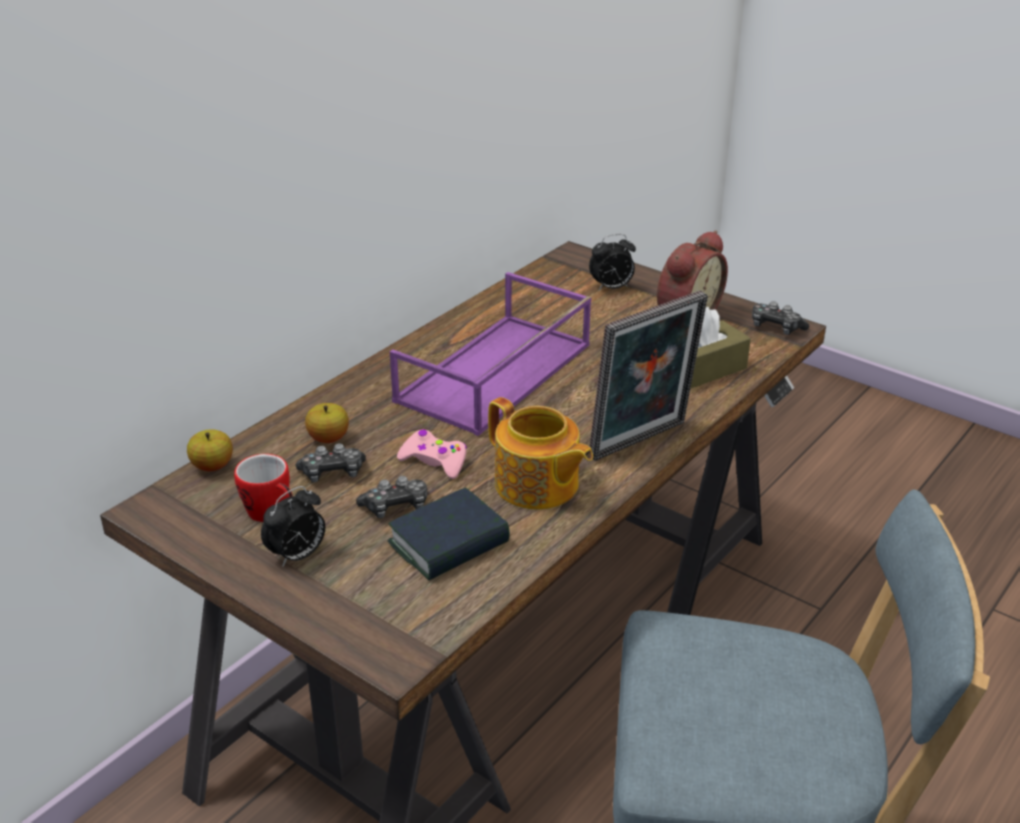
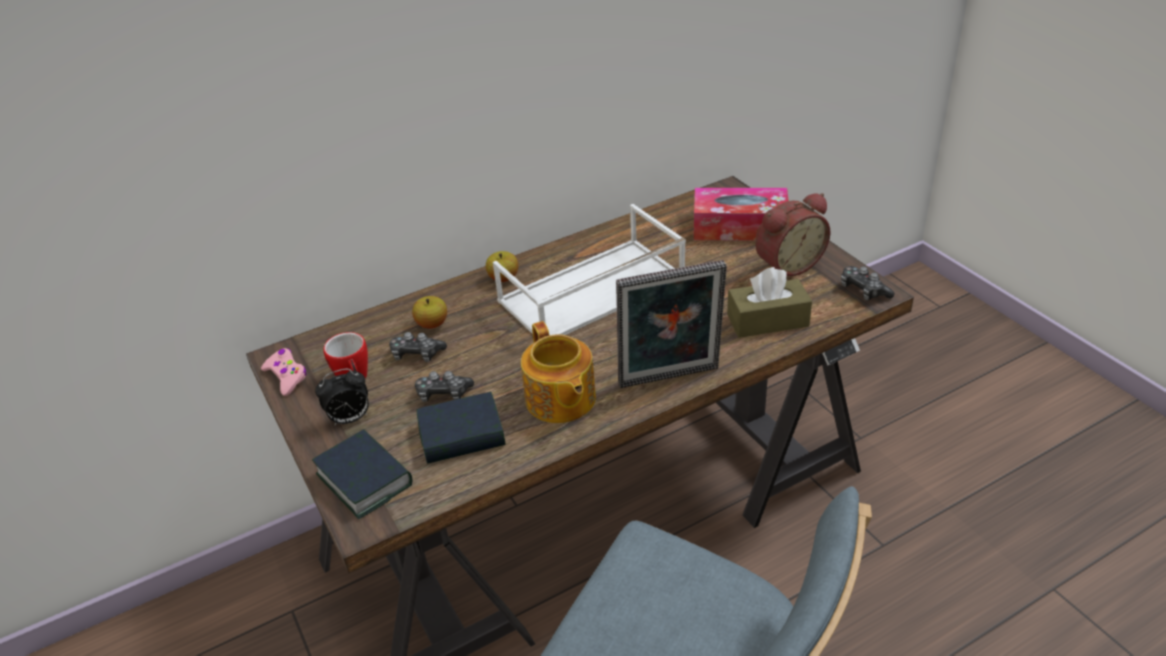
camera: 25 degrees right, 5 degrees up
apple [187,429,233,471] -> apple moved to [486,251,518,282]
purple tray [390,272,591,436] -> white tray [493,204,686,335]
pink game controller [397,429,467,479] -> pink game controller moved to [261,348,307,396]
alarm clock [589,234,636,291] -> tissue box [694,188,789,241]
none -> book [312,429,412,519]

